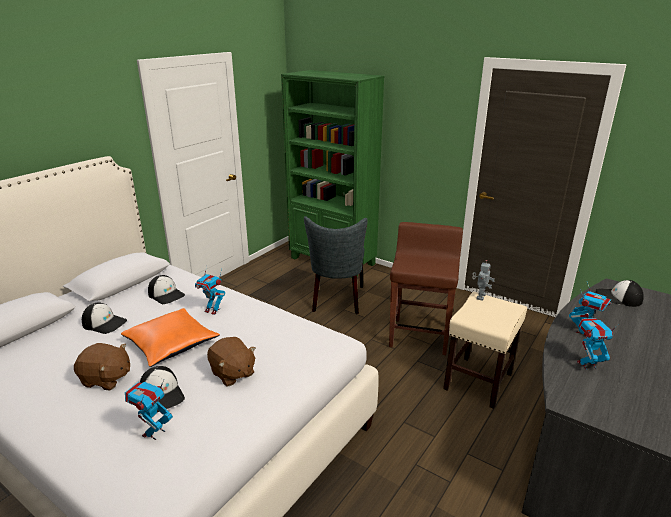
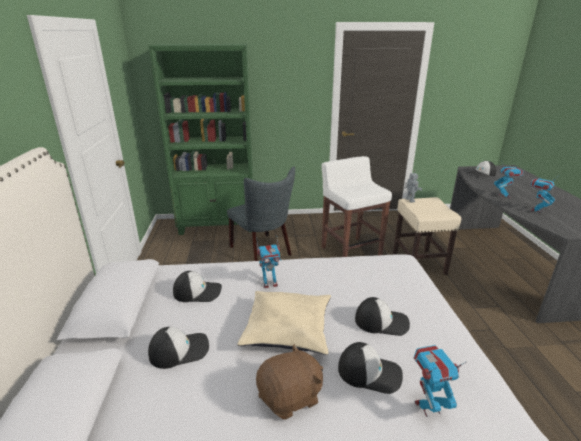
camera: 40 degrees left, 0 degrees up
orange pillow [121,308,220,367] -> beige pillow [237,291,331,355]
toy robot [125,380,173,440] -> toy robot turned 90 degrees clockwise [413,345,466,417]
brown plush toy [207,337,256,387] -> cap [355,297,410,336]
brown stool [389,222,463,355] -> white stool [321,156,392,257]

